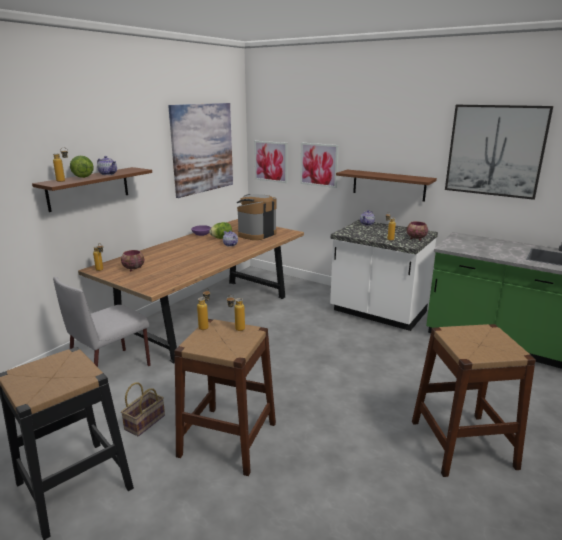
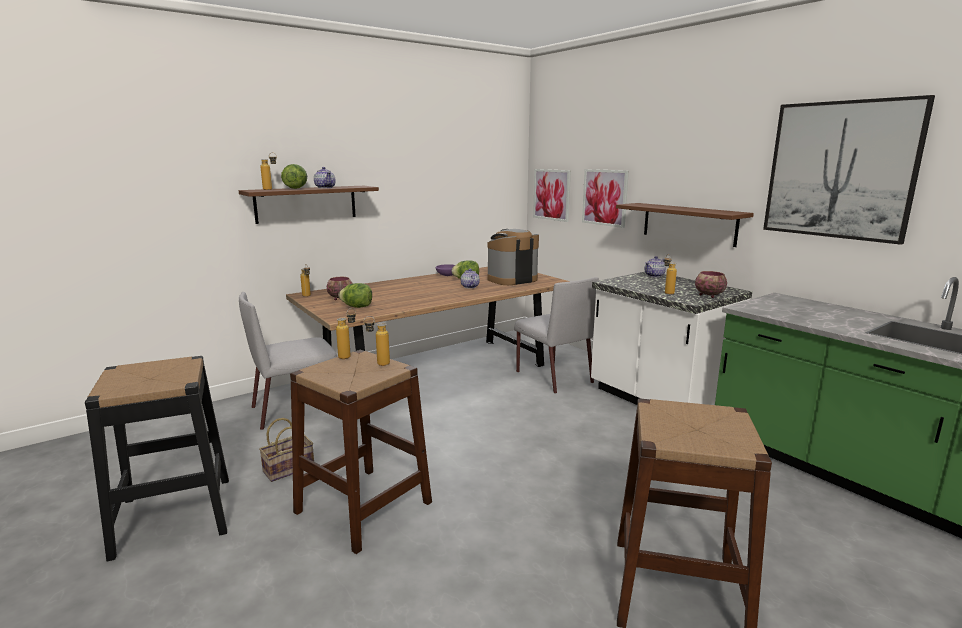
camera: 20 degrees right, 5 degrees down
picture [168,103,233,198] -> none
none -> lettuce [339,283,372,308]
none -> grey chair [514,277,599,394]

